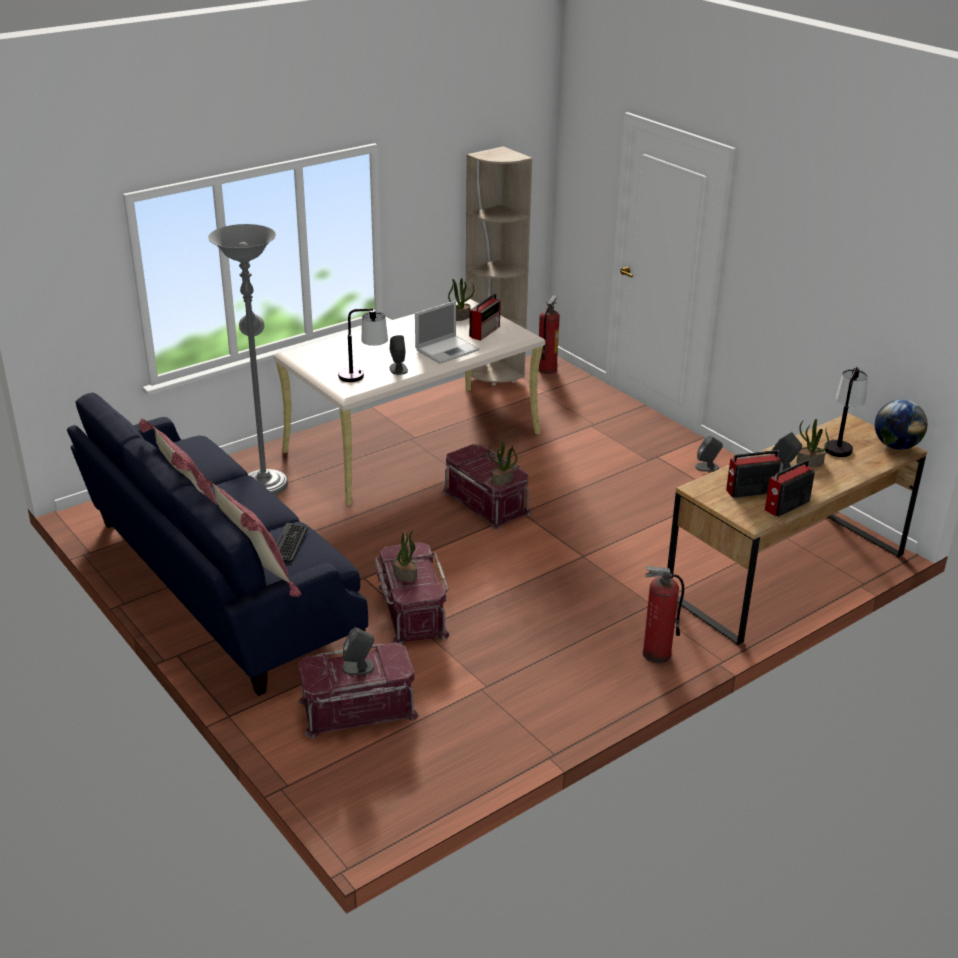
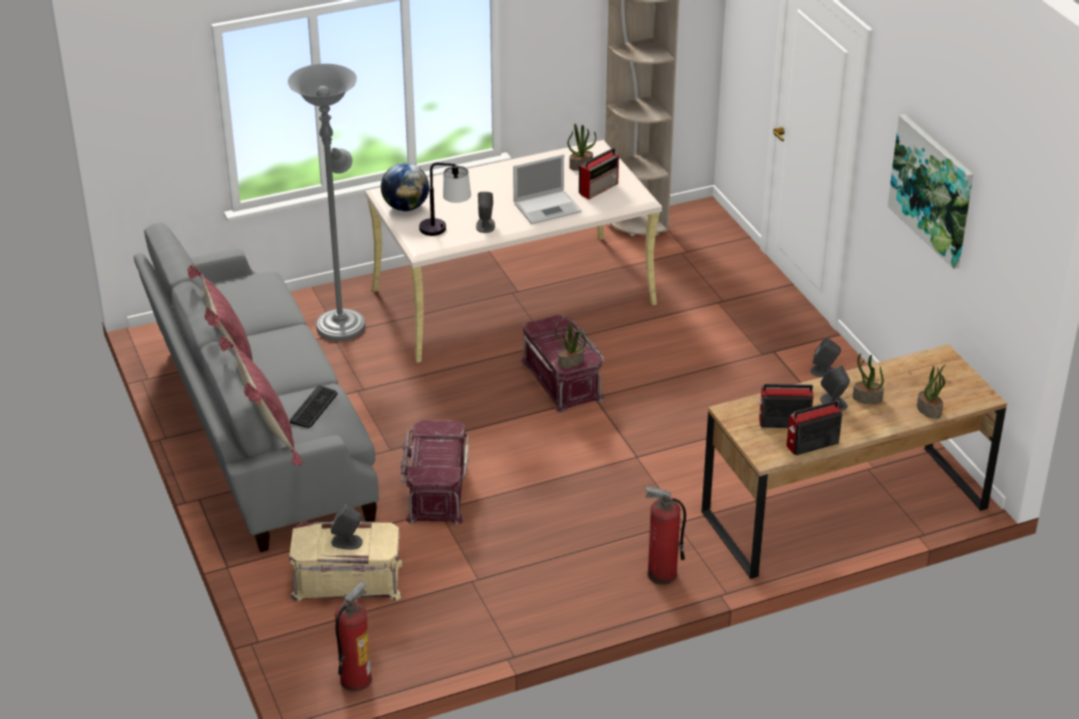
camera: 15 degrees right, 5 degrees up
blue sofa [67,393,368,696] -> grey sofa [134,222,379,552]
red storage box [298,642,419,739] -> beige storage box [289,521,404,602]
potted plant [393,530,417,582] -> potted plant moved to [917,364,946,419]
fire extinguisher [539,295,560,374] -> fire extinguisher moved to [335,582,372,692]
table lamp [824,367,868,457] -> none
globe [875,400,927,450] -> globe moved to [381,163,429,211]
none -> picture [887,114,973,269]

